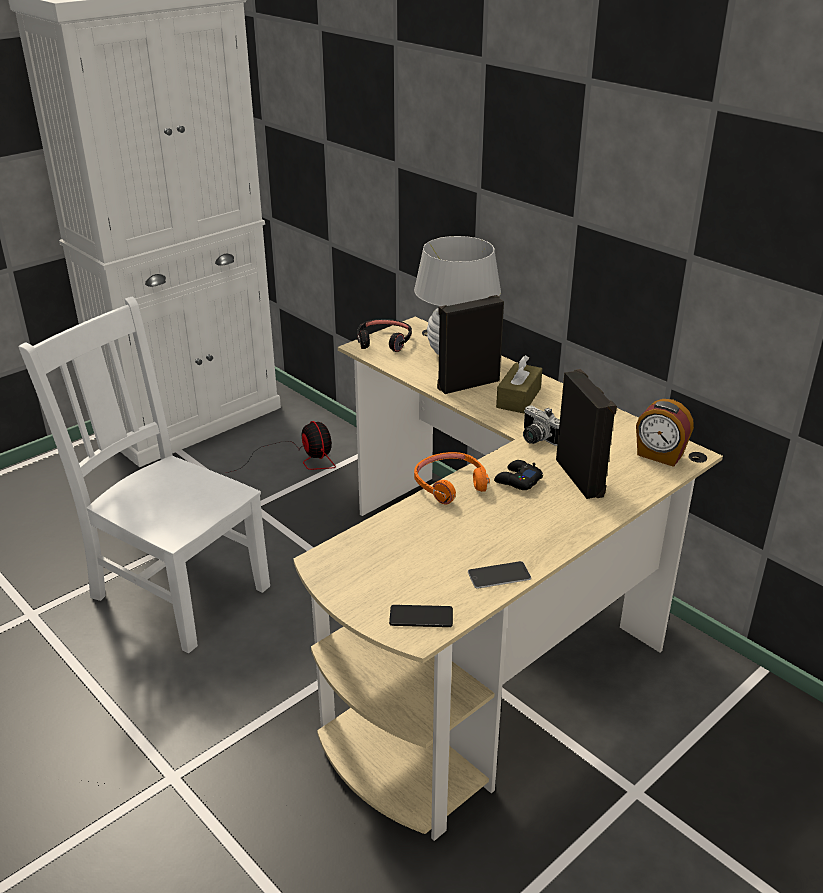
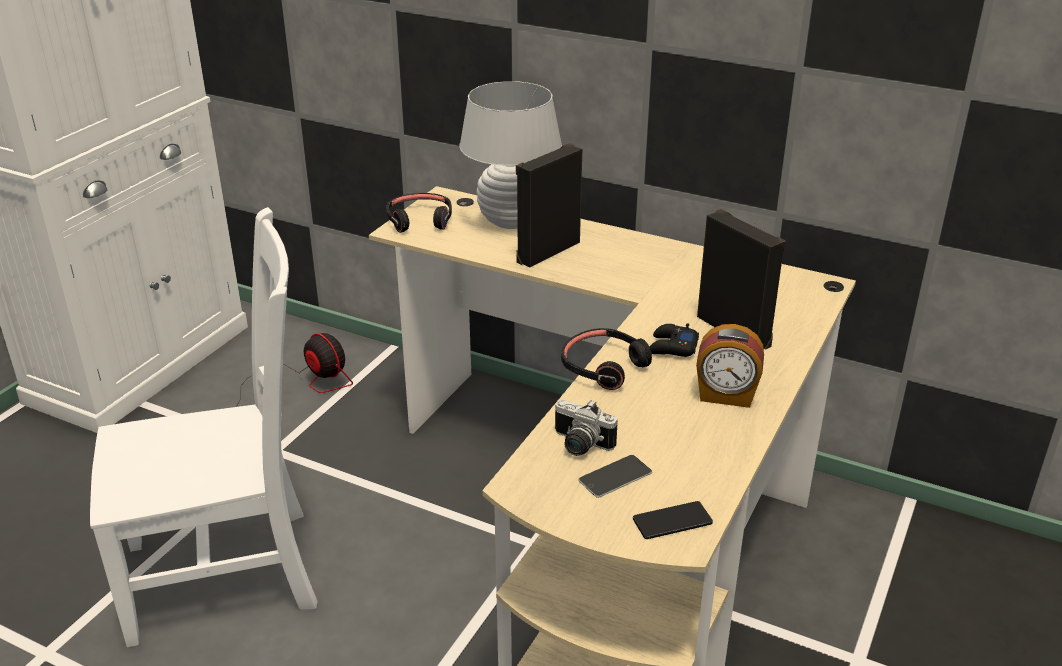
camera: 20 degrees left, 0 degrees up
white chair [19,296,270,654] -> white chair turned 150 degrees clockwise [90,207,318,647]
orange headphones [414,452,490,504] -> black headphones [561,328,652,390]
phone [468,561,531,589] -> phone moved to [578,455,652,498]
brown tissue box [496,355,542,413] -> none
camera [523,405,560,446] -> camera moved to [555,400,618,456]
alarm clock [636,399,694,467] -> alarm clock moved to [696,324,764,408]

